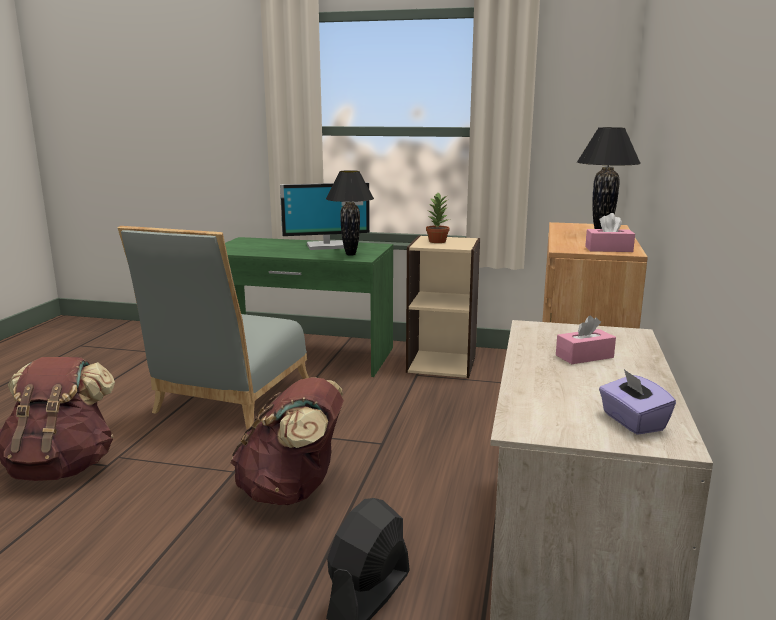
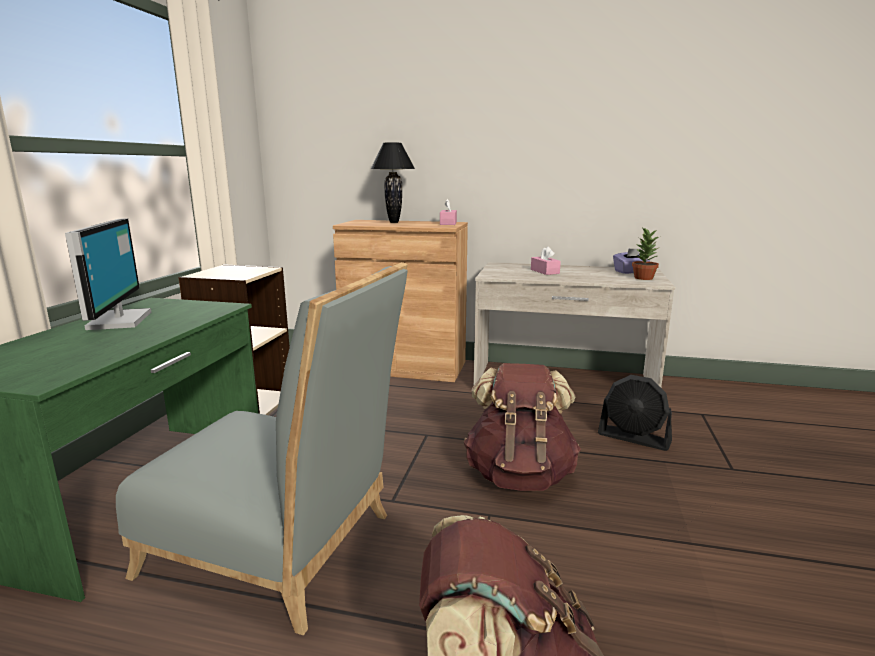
camera: 90 degrees left, 0 degrees up
black table lamp [326,170,374,256] -> none
potted plant [426,193,450,243] -> potted plant moved to [632,226,659,280]

